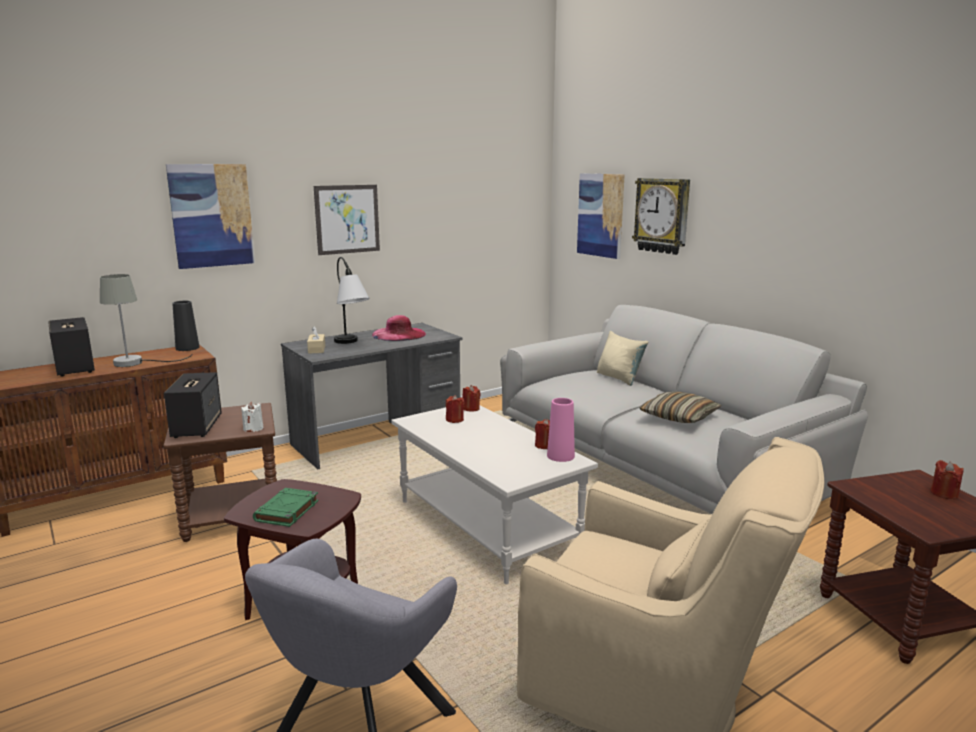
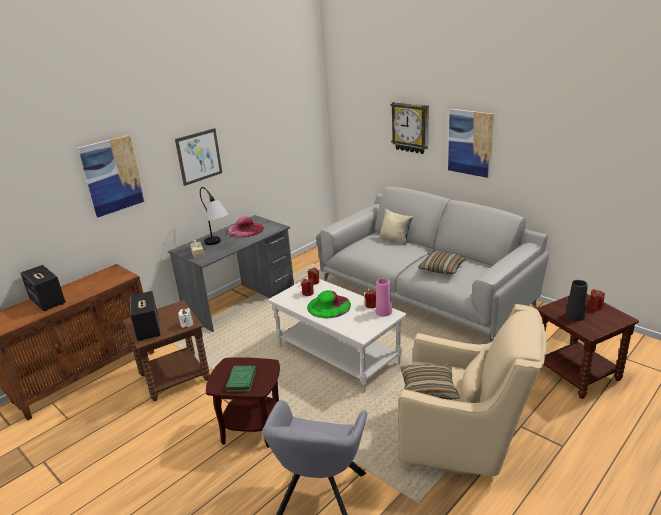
camera: 10 degrees left, 10 degrees up
grey table lamp [100,274,192,367] -> none
black vase [172,301,199,351] -> black vase moved to [565,280,588,321]
picture [577,173,625,259] -> picture moved to [448,109,494,178]
none -> green hat [307,290,351,318]
none -> pillow [400,364,460,400]

